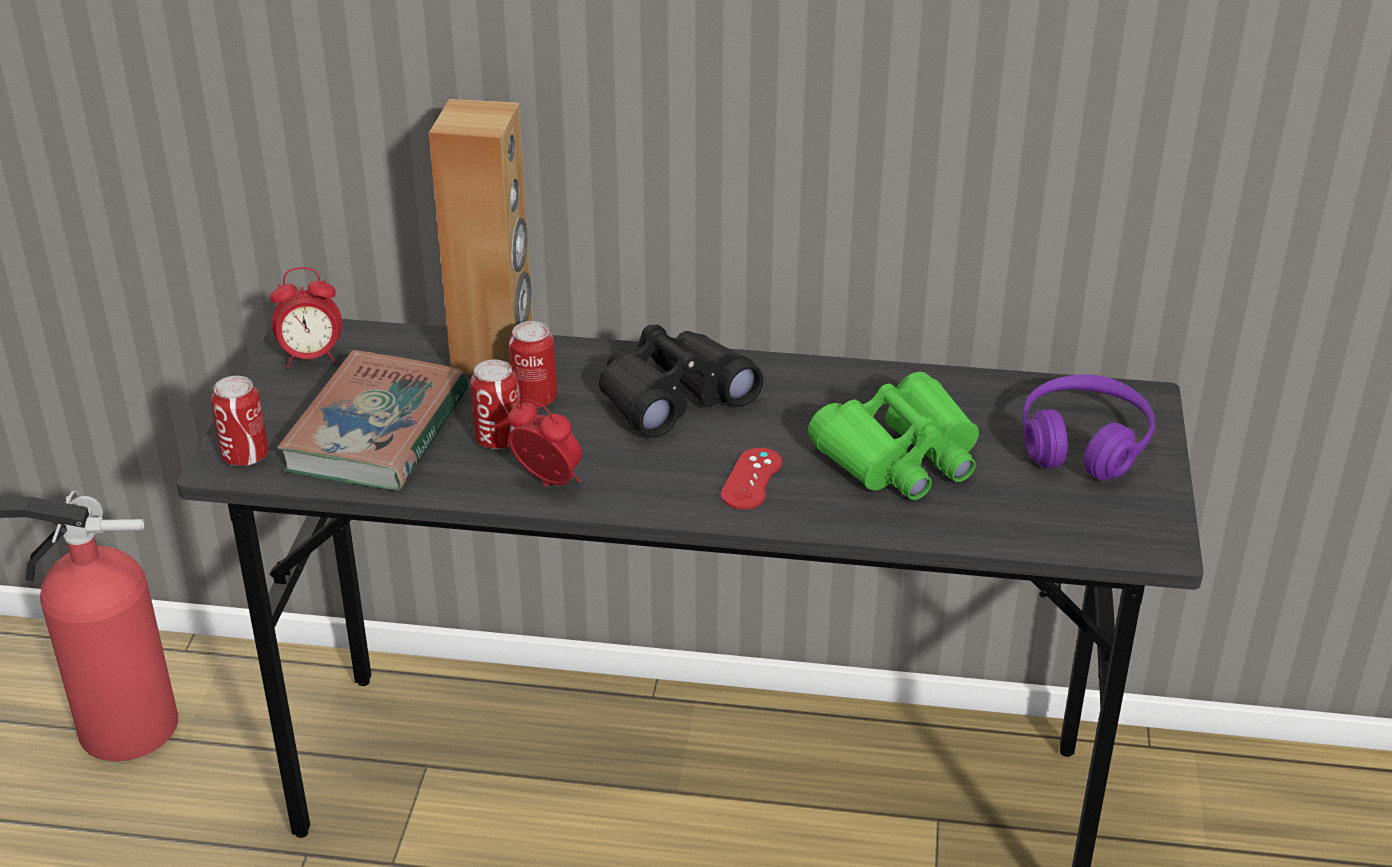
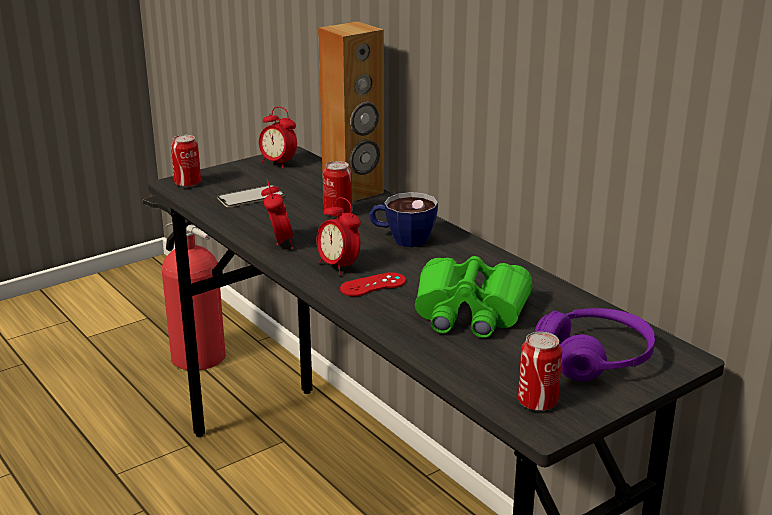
camera: 45 degrees right, 10 degrees down
book [277,350,468,490] -> phone [217,185,285,207]
can [471,360,519,449] -> can moved to [518,332,562,411]
black binoculars [599,325,764,438] -> cup [369,192,438,247]
none -> alarm clock [317,197,361,275]

